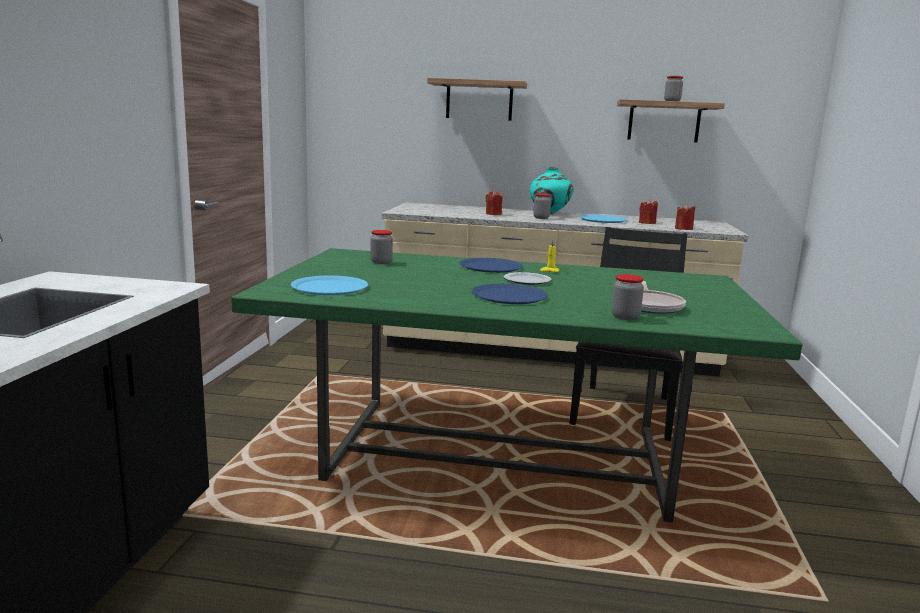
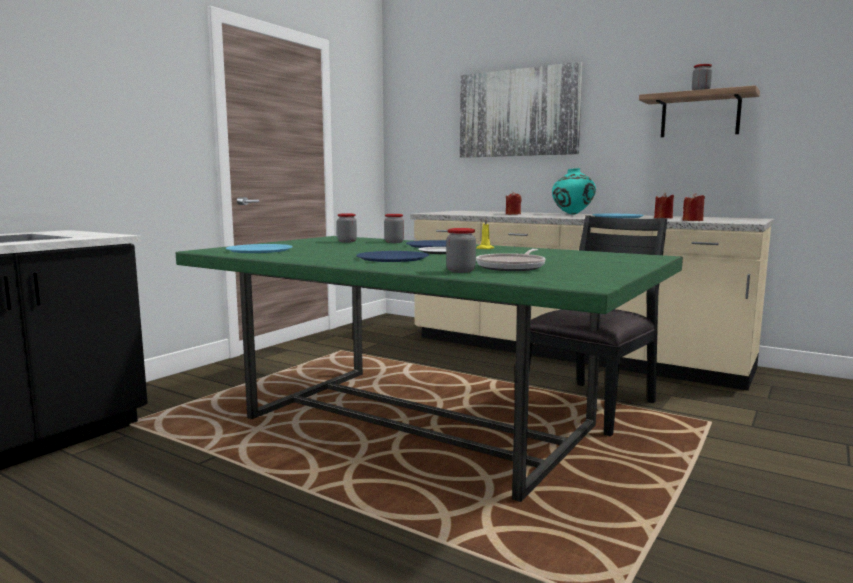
camera: 25 degrees right, 5 degrees down
shelf [427,78,527,121] -> picture [460,62,583,158]
jar [533,193,551,219] -> jar moved to [384,214,404,243]

